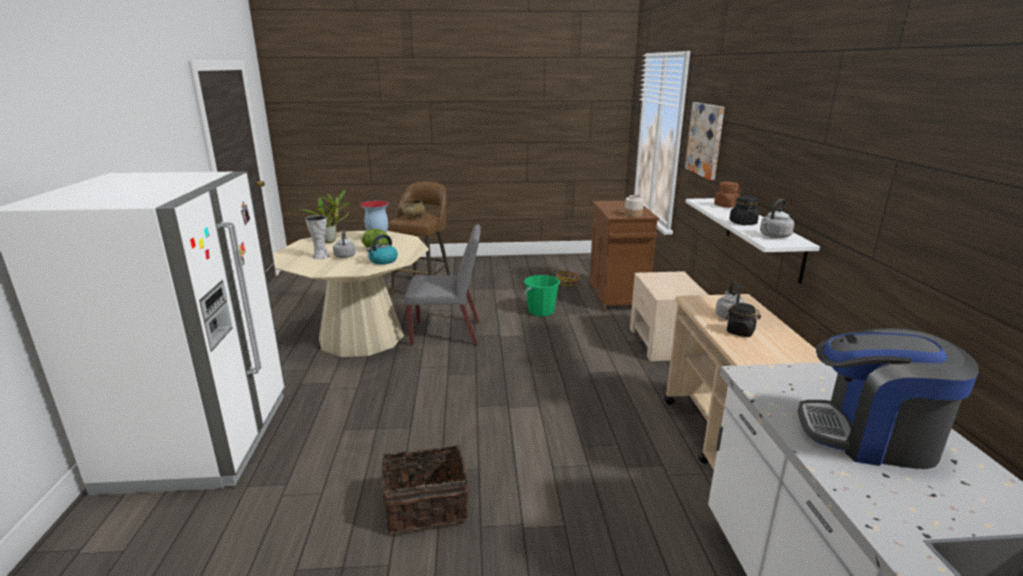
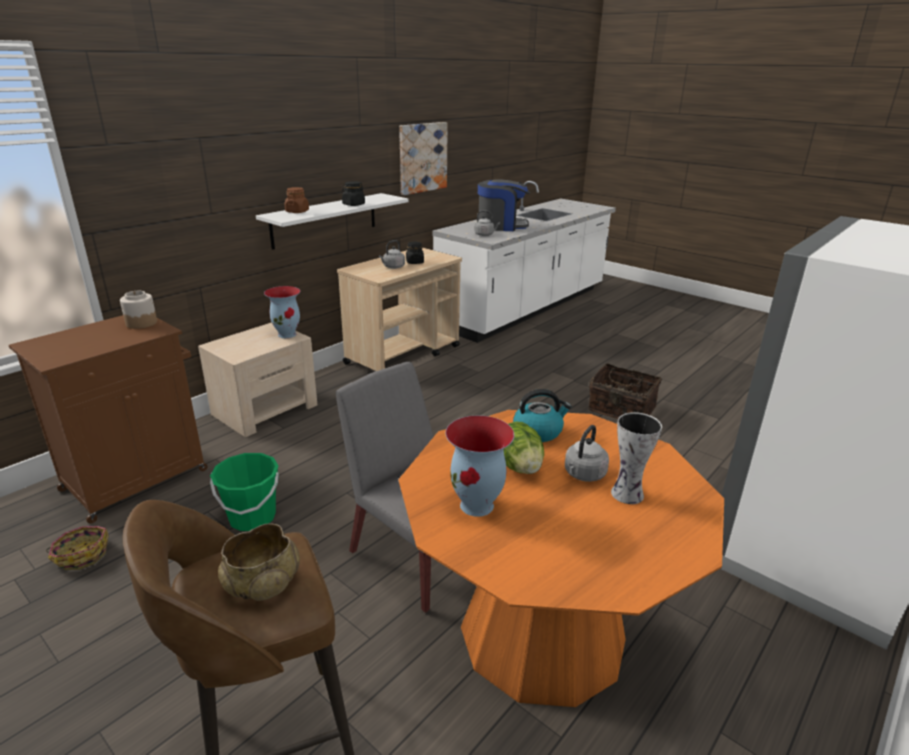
camera: 135 degrees left, 5 degrees up
beige dining table [273,231,429,357] -> orange dining table [399,410,724,707]
potted plant [296,190,352,243] -> none
picture [685,102,725,181] -> picture moved to [399,122,448,195]
grey kettle [760,199,794,238] -> grey kettle moved to [474,210,500,236]
coffee machine [798,328,979,469] -> coffee machine turned 60 degrees counterclockwise [478,179,530,231]
none -> vase [264,286,300,338]

